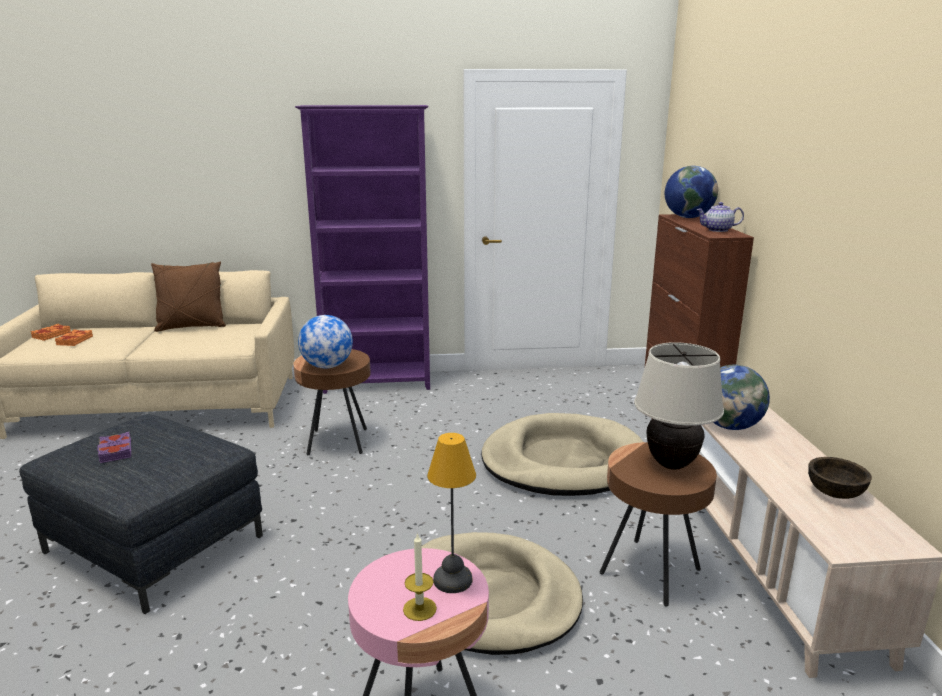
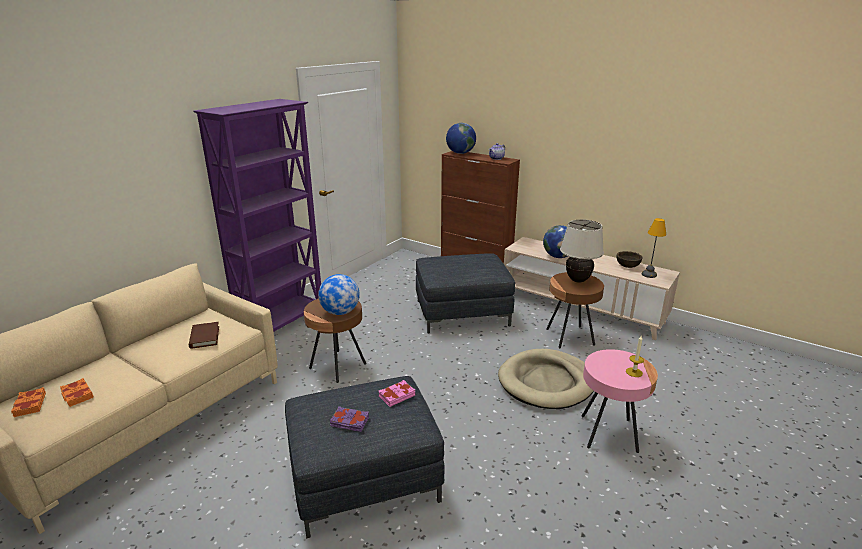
camera: 50 degrees left, 5 degrees up
brown pillow [151,261,226,332] -> none
table lamp [427,433,476,593] -> table lamp moved to [642,218,666,278]
beige dog bed [481,413,643,496] -> grey ottoman [416,253,515,333]
none -> brown book [189,322,219,349]
none -> pink book [379,380,415,407]

